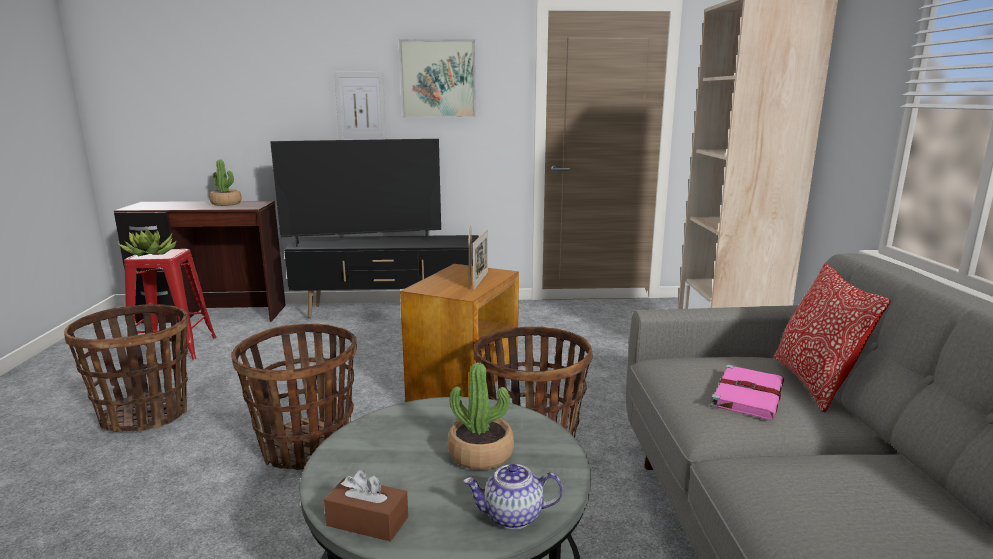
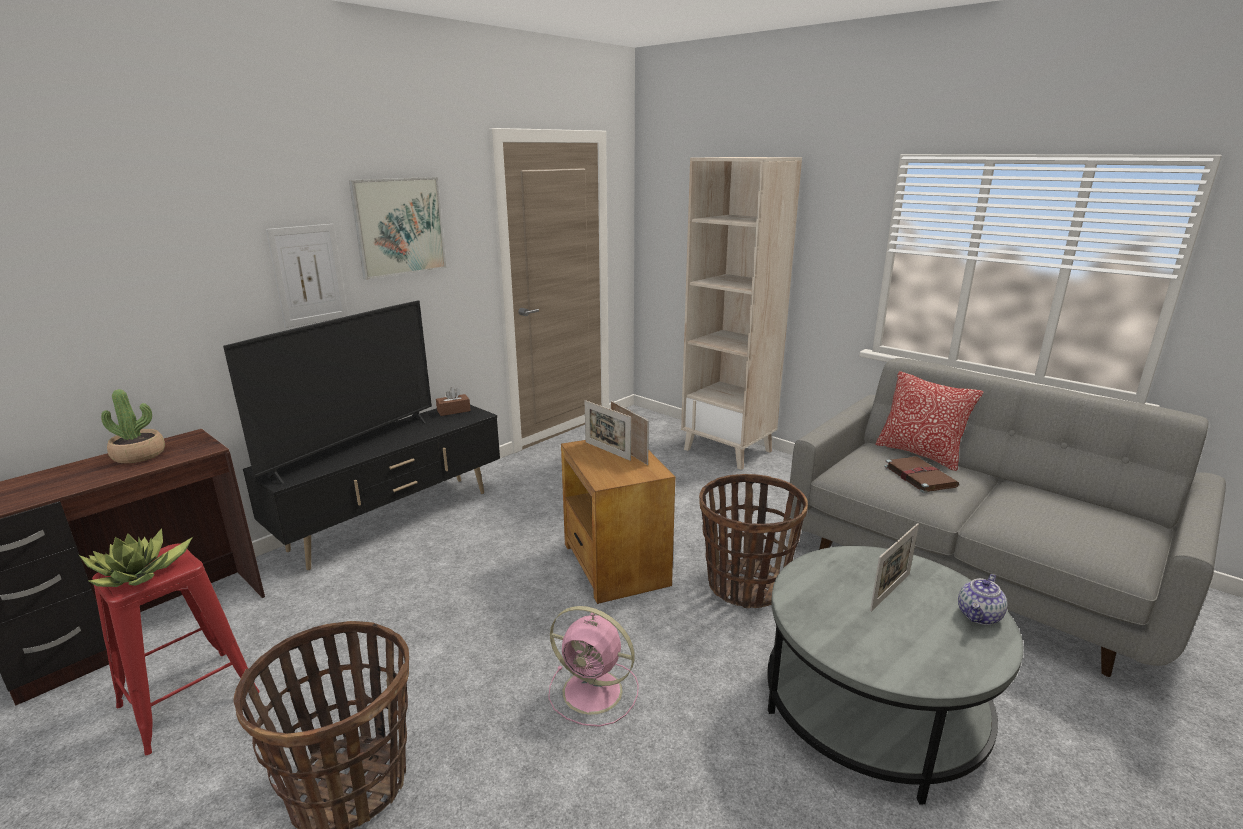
camera: 45 degrees left, 5 degrees up
basket [231,323,357,470] -> pink fan [548,606,639,727]
brown tissue box [324,469,408,542] -> brown tissue box moved to [436,387,471,416]
potted plant [447,362,514,470] -> picture frame [870,523,919,612]
pink book [710,365,784,420] -> brown book [884,456,959,493]

